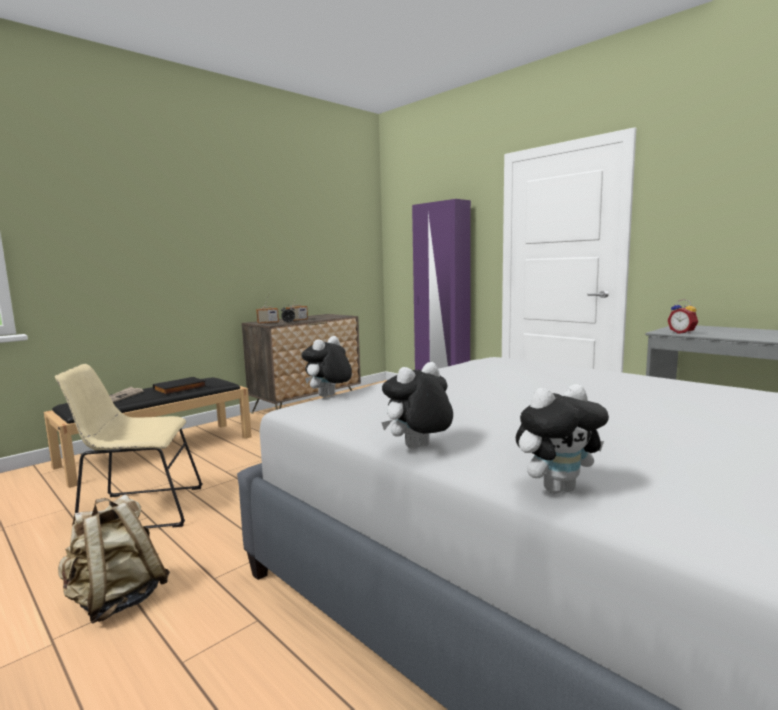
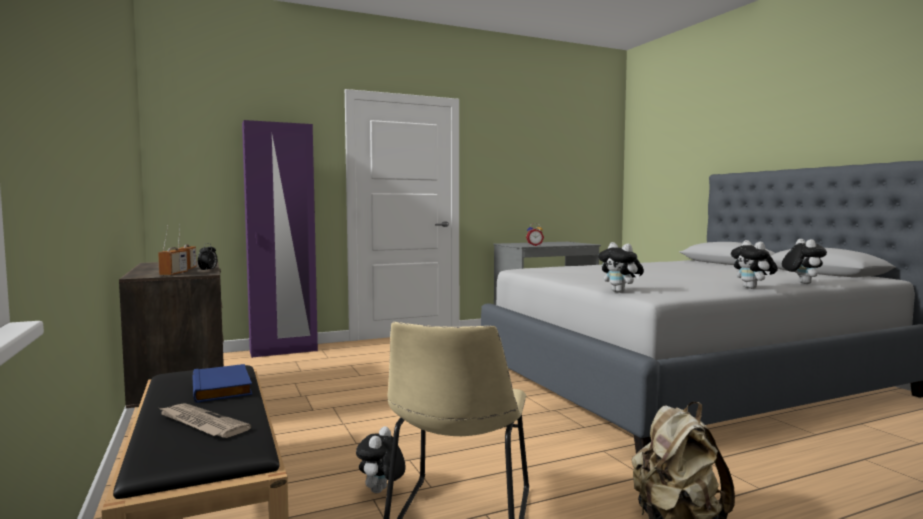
camera: 70 degrees left, 5 degrees down
black book [153,377,207,395] -> blue book [192,364,252,403]
none -> plush toy [356,426,405,493]

